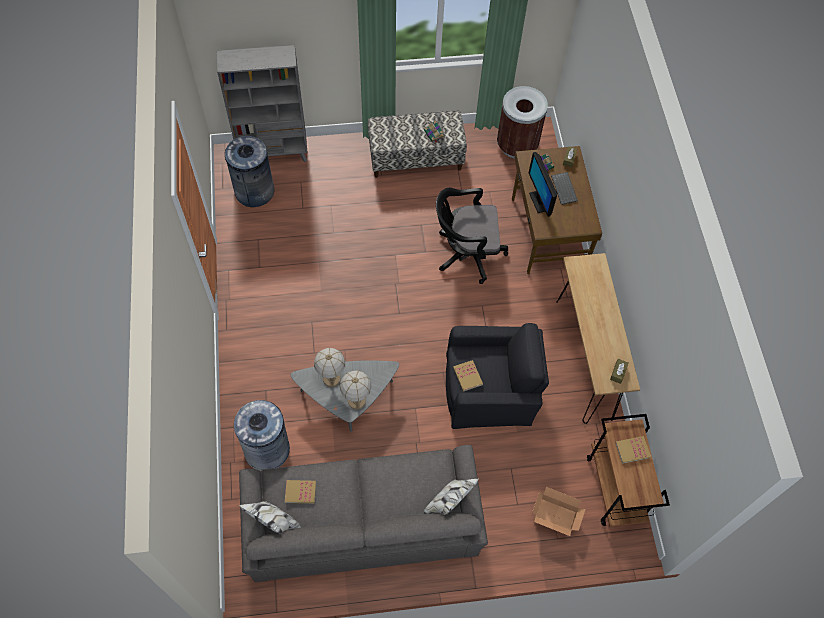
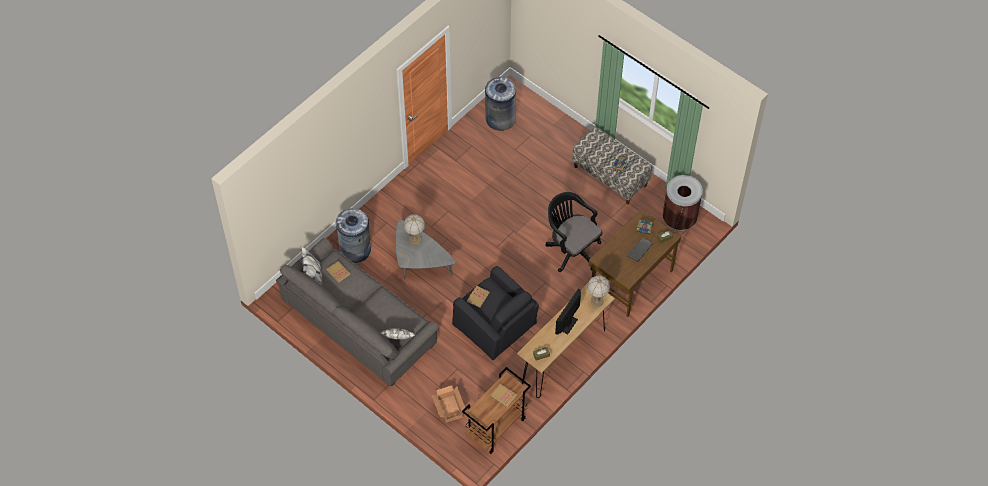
camera: 50 degrees right, 5 degrees down
grey bookcase [217,45,308,162] -> none
table lamp [339,371,371,410] -> table lamp moved to [587,276,610,307]
monitor [529,152,557,217] -> monitor moved to [555,288,581,335]

